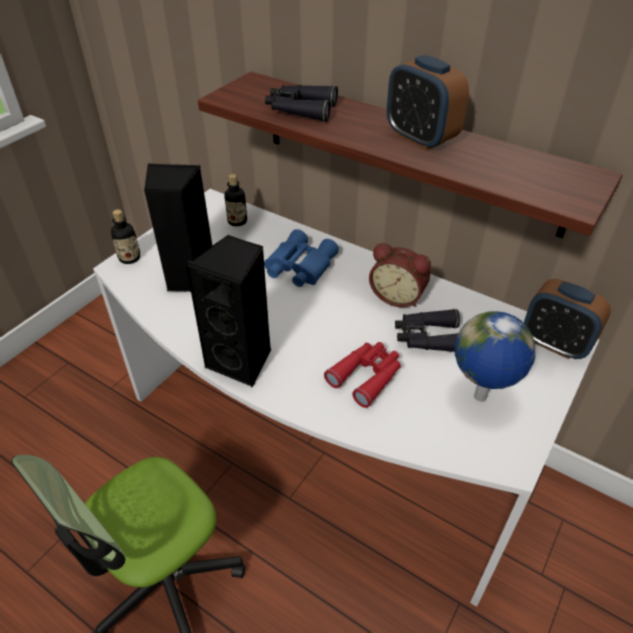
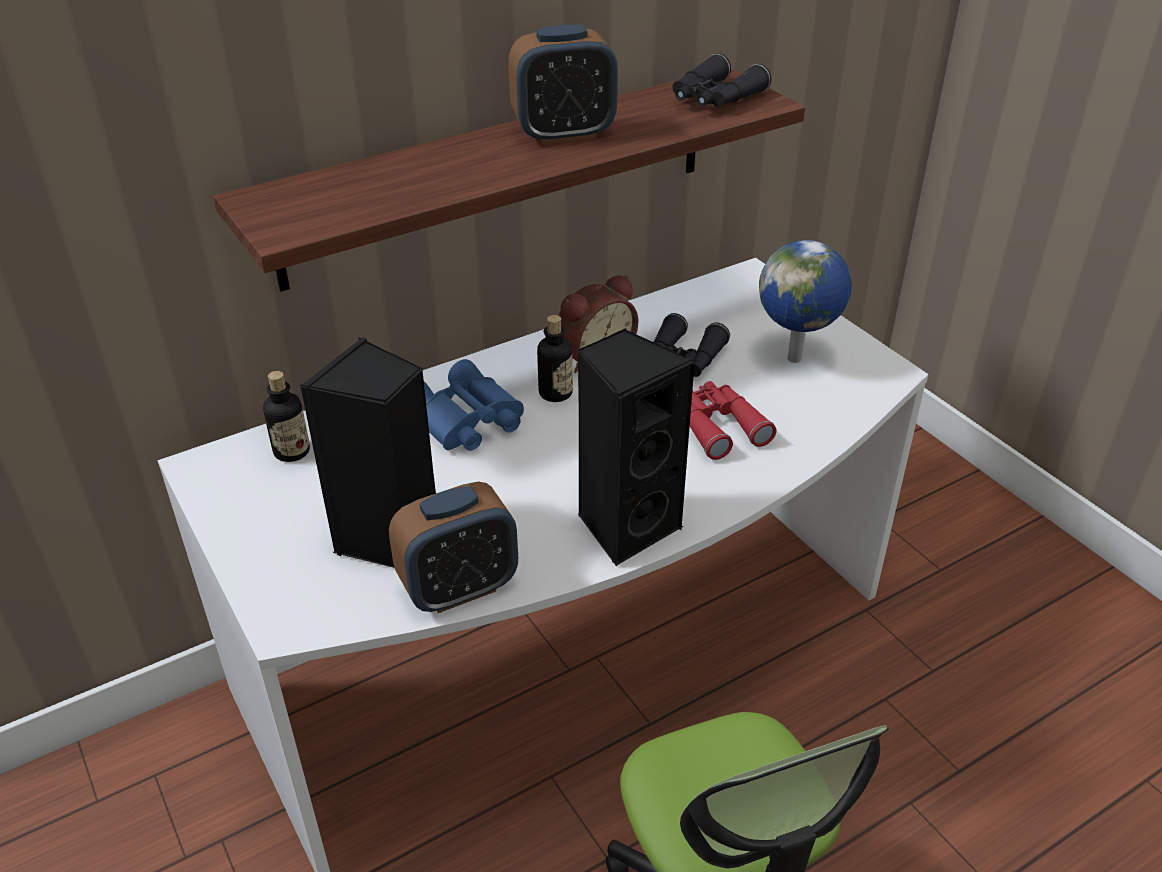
camera: 65 degrees left, 5 degrees down
bottle [111,209,140,264] -> bottle moved to [537,315,573,402]
black binoculars [265,85,338,122] -> black binoculars moved to [672,53,771,107]
alarm clock [524,279,611,359] -> alarm clock moved to [389,481,518,613]

